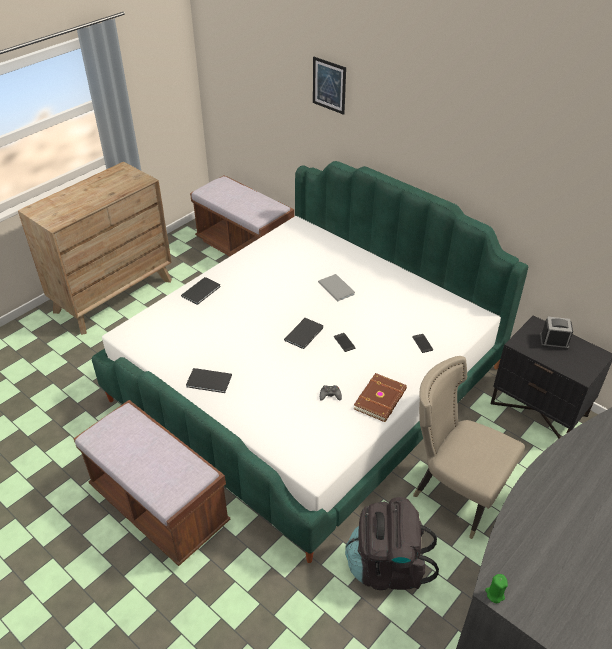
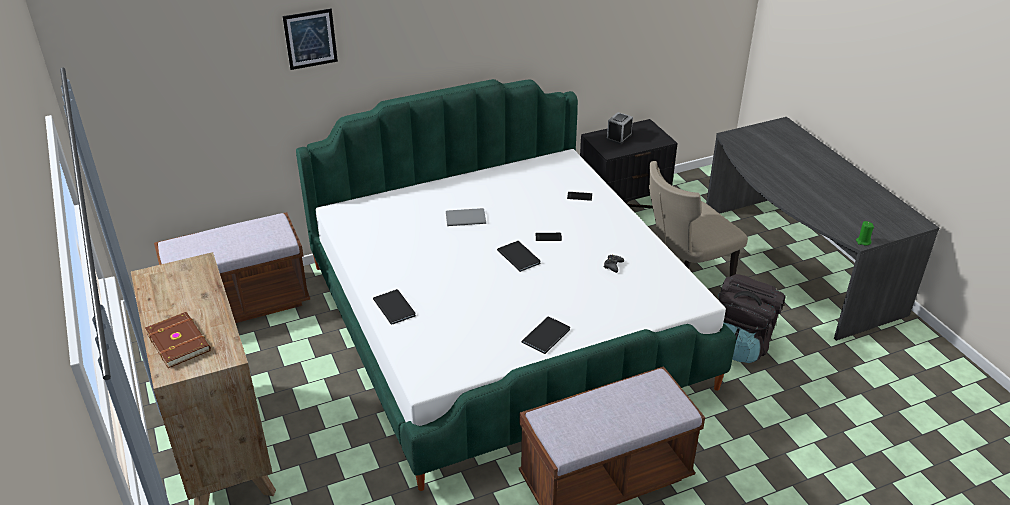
camera: 65 degrees left, 5 degrees down
brown book [354,373,407,422] -> brown book moved to [145,312,211,368]

